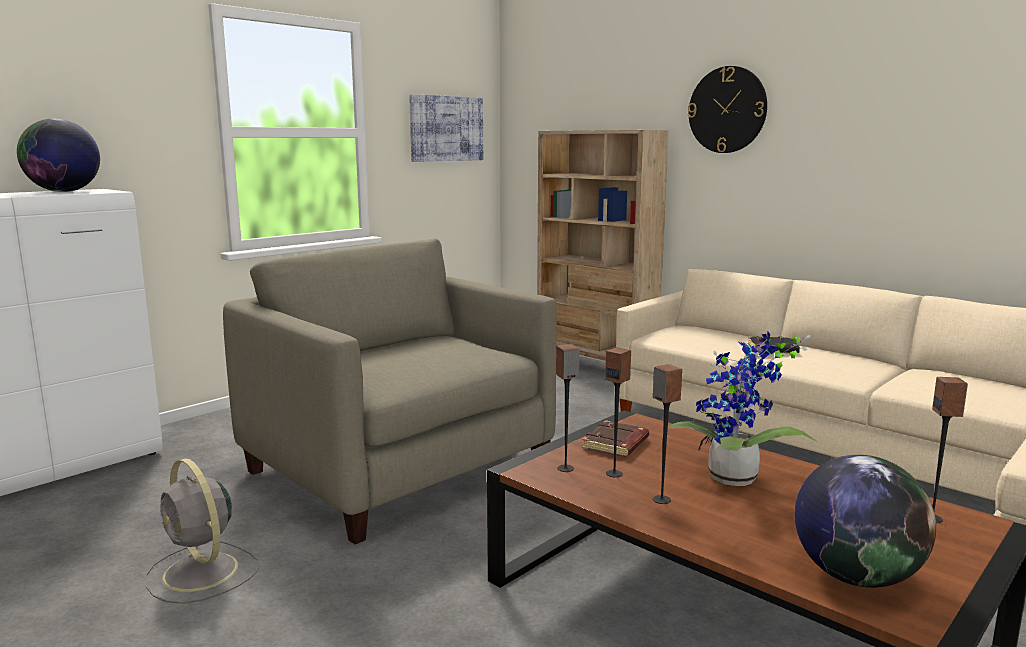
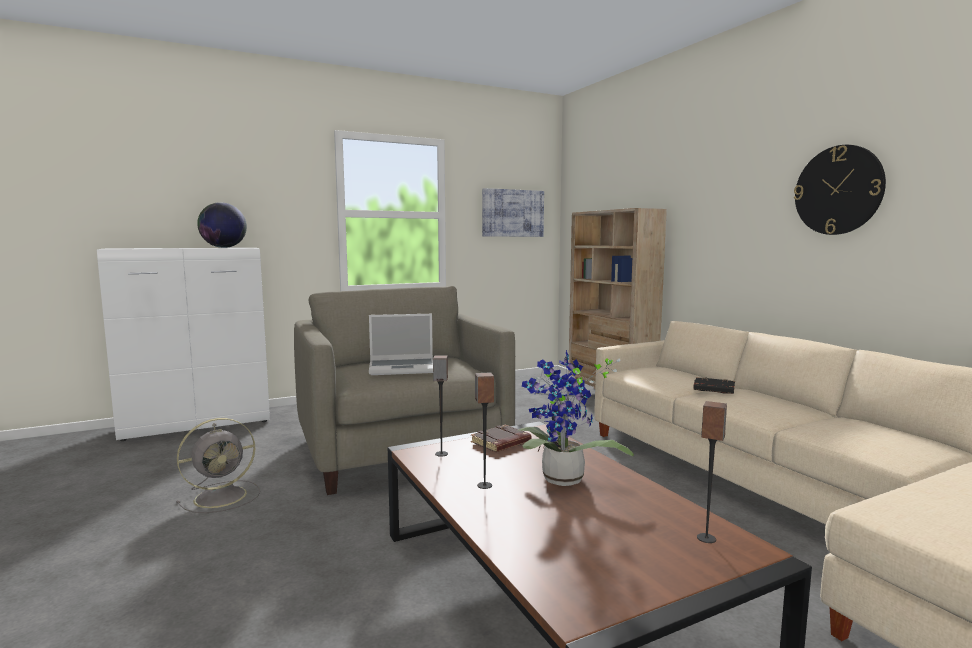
camera: 20 degrees right, 5 degrees down
grey fan [145,458,259,604] -> grey fan turned 105 degrees counterclockwise [176,418,260,513]
speaker [605,347,631,478] -> none
wall clock [688,66,767,153] -> wall clock moved to [794,145,886,235]
globe [795,455,936,588] -> none
none -> laptop [369,314,433,375]

